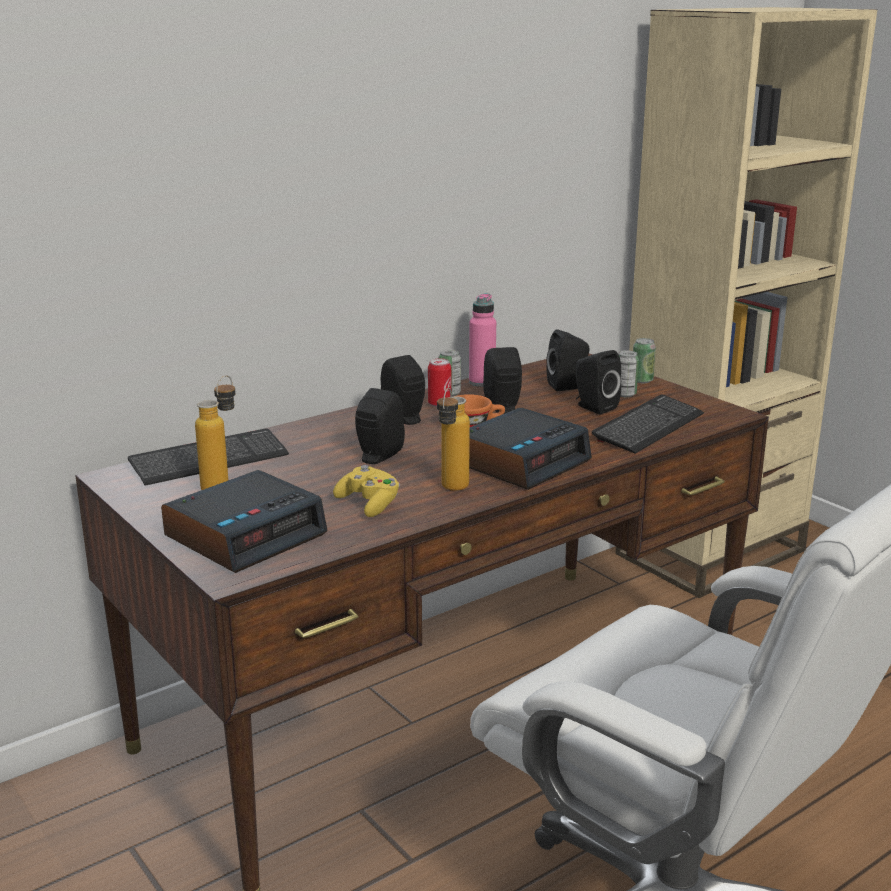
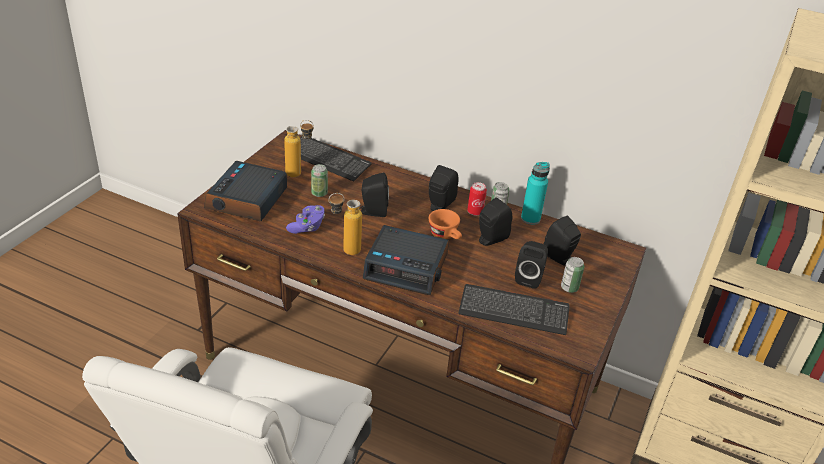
camera: 60 degrees right, 15 degrees up
alarm clock [161,470,328,573] -> alarm clock turned 90 degrees clockwise [204,161,287,222]
yellow game controller [333,465,400,517] -> purple game controller [286,205,325,234]
pink bottle [469,293,496,387] -> turquoise bottle [521,162,550,225]
can [633,338,656,383] -> can moved to [311,164,328,197]

